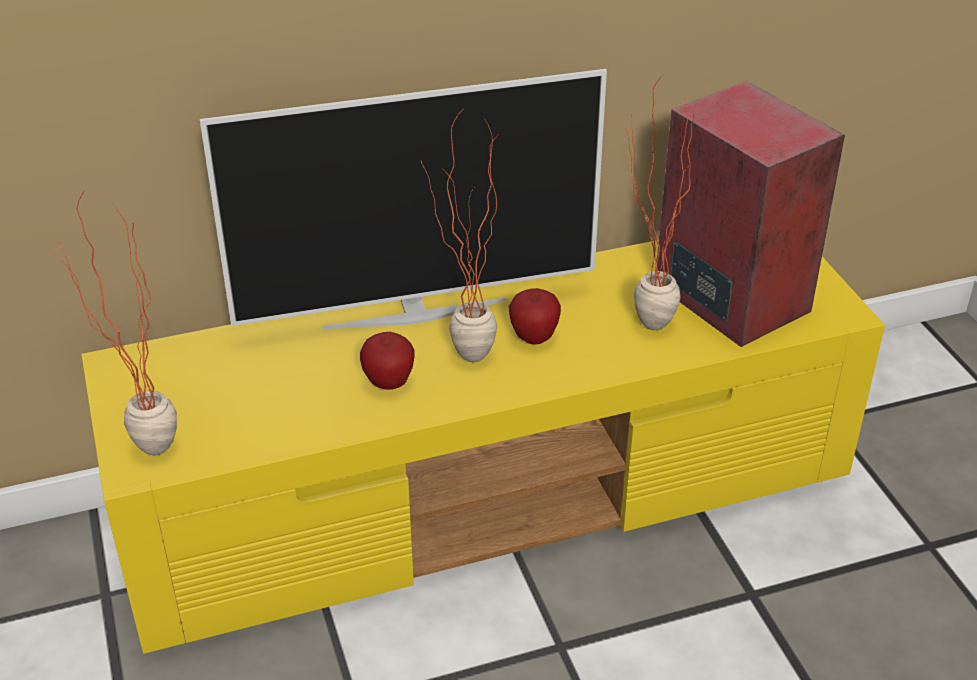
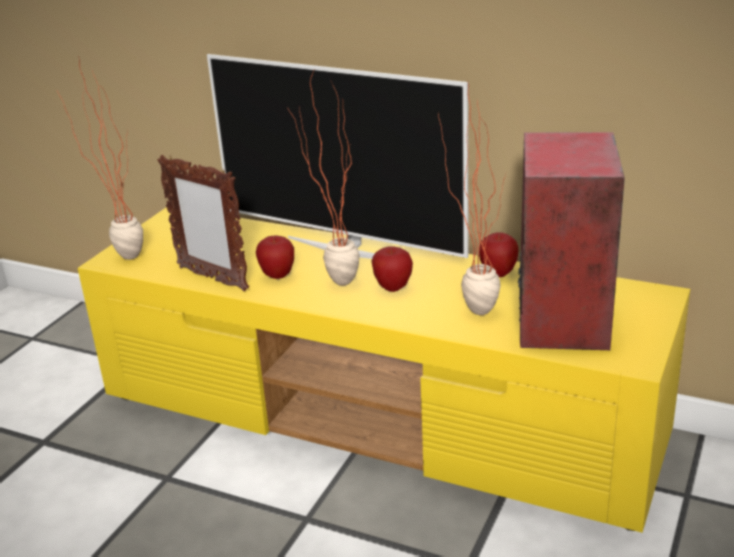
camera: 45 degrees right, 10 degrees down
none -> picture frame [157,155,249,291]
none -> apple [479,232,519,277]

